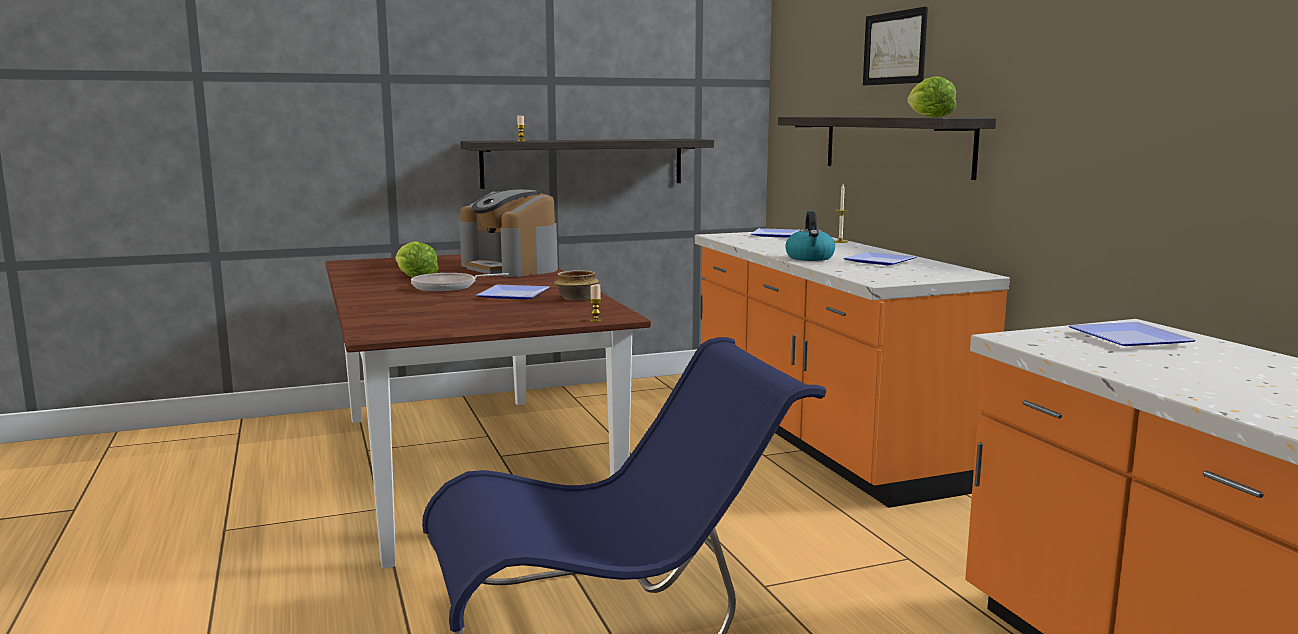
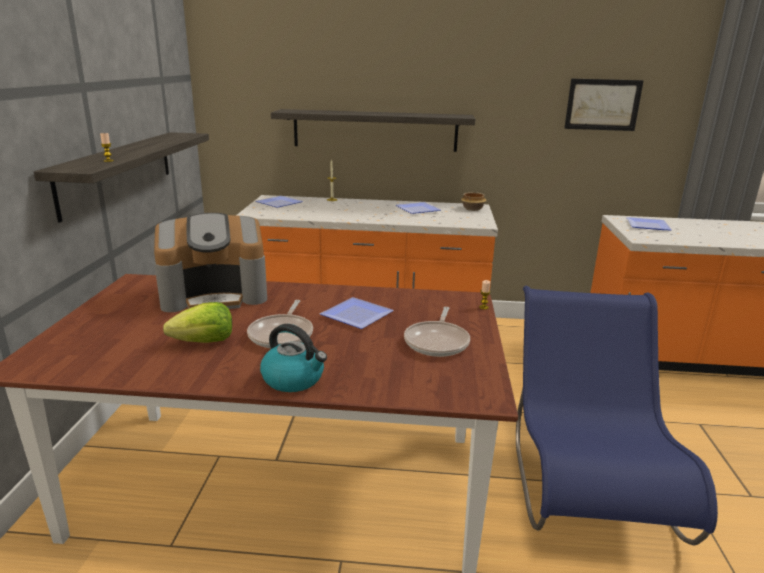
camera: 65 degrees left, 10 degrees up
bowl [554,270,599,301] -> bowl moved to [461,192,487,211]
kettle [785,211,835,261] -> kettle moved to [260,324,327,392]
picture [863,6,928,86] -> picture moved to [564,79,644,131]
lettuce [907,76,956,117] -> none
none -> frying pan [404,307,470,357]

